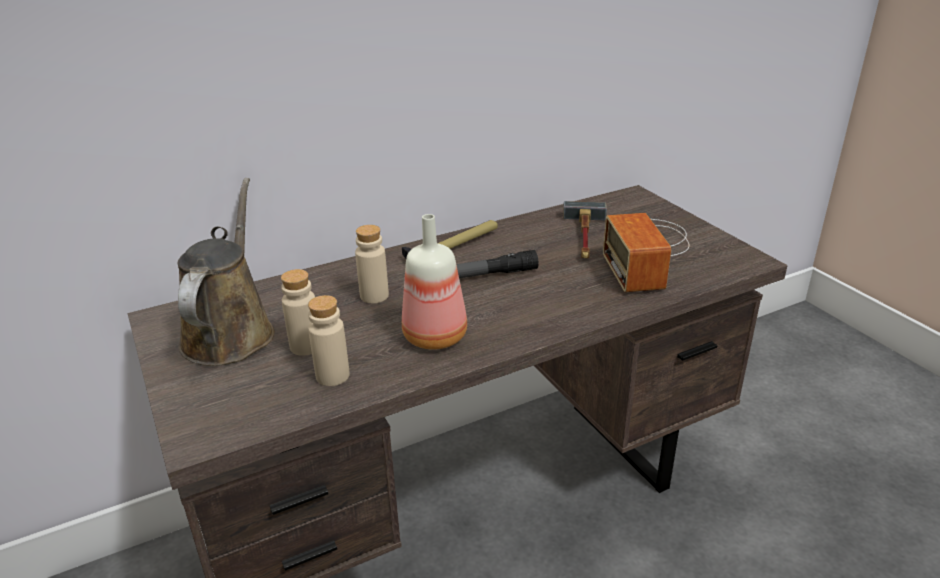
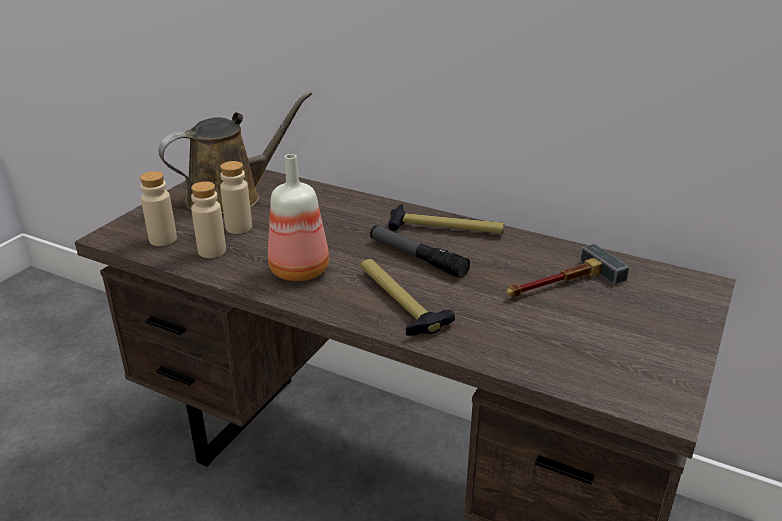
camera: 55 degrees right, 0 degrees up
beige bottle [355,225,389,303] -> beige bottle moved to [140,171,177,246]
radio [603,213,690,292] -> none
none -> hammer [360,259,455,336]

